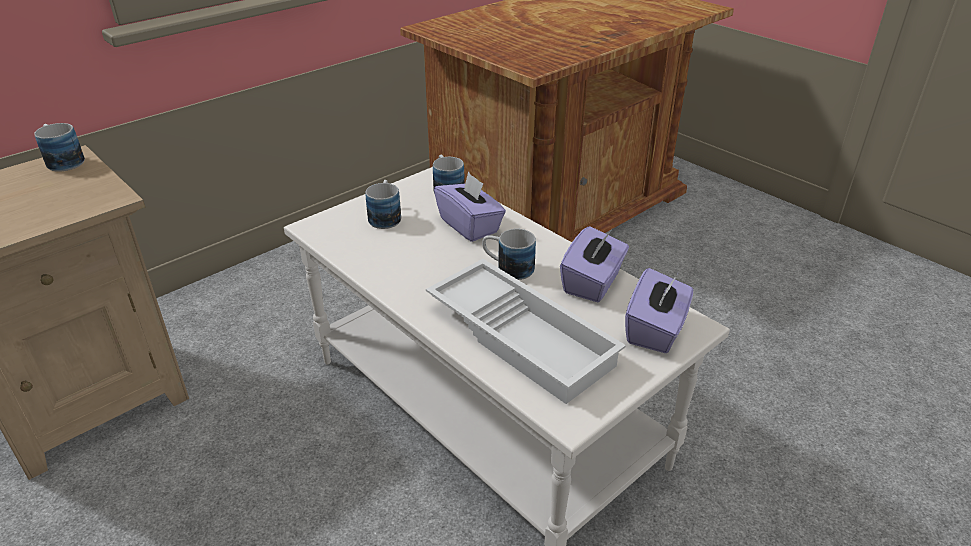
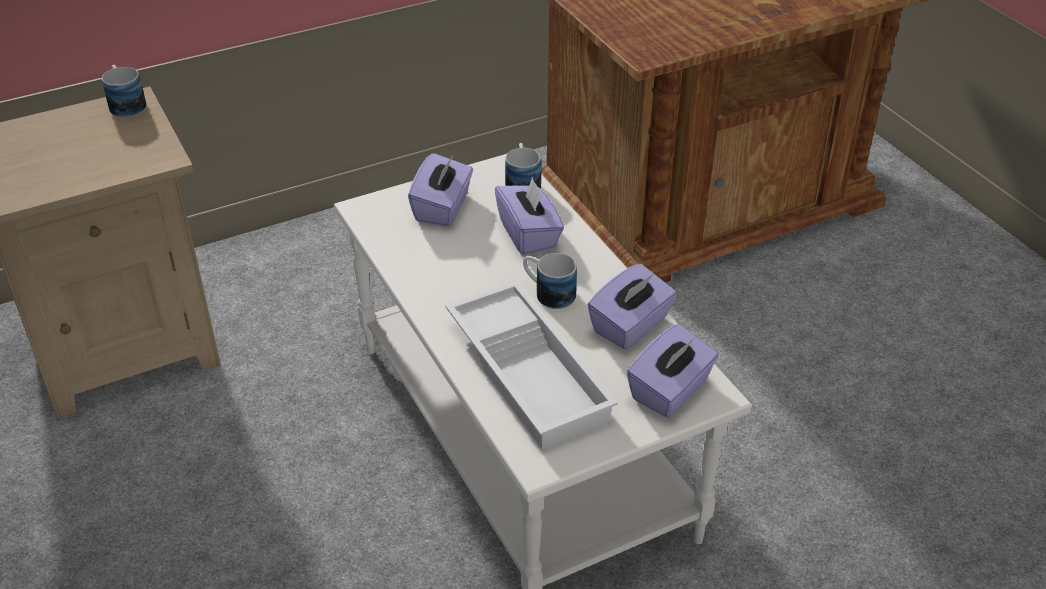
camera: 15 degrees right, 5 degrees up
mug [366,180,401,229] -> purple tissue box [408,153,473,227]

